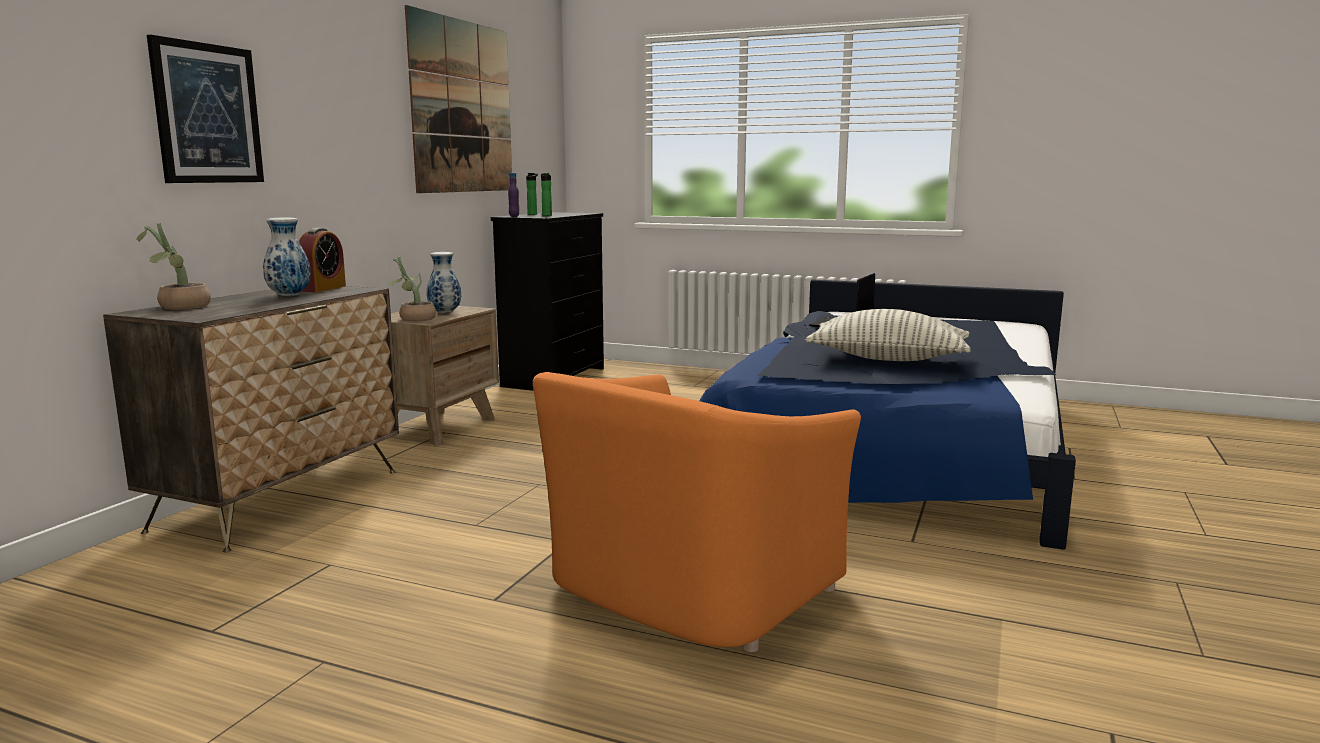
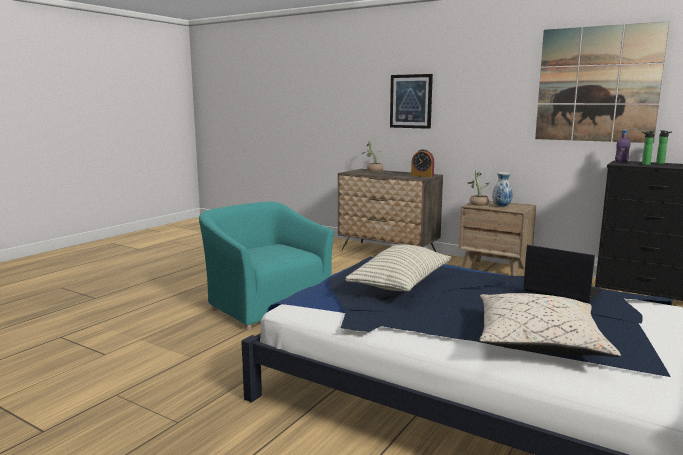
camera: 100 degrees right, 0 degrees up
vase [263,217,311,296] -> none
orange armchair [533,372,861,652] -> turquoise armchair [199,202,334,329]
none -> beige pillow [479,293,621,357]

